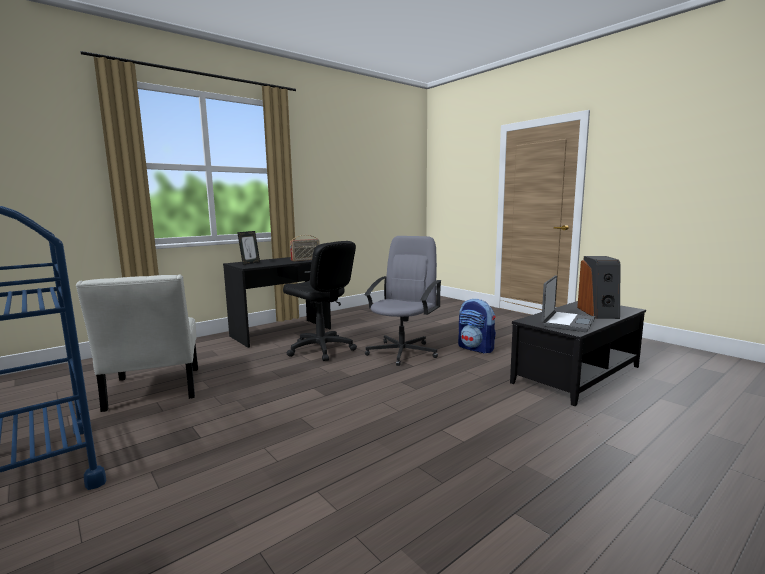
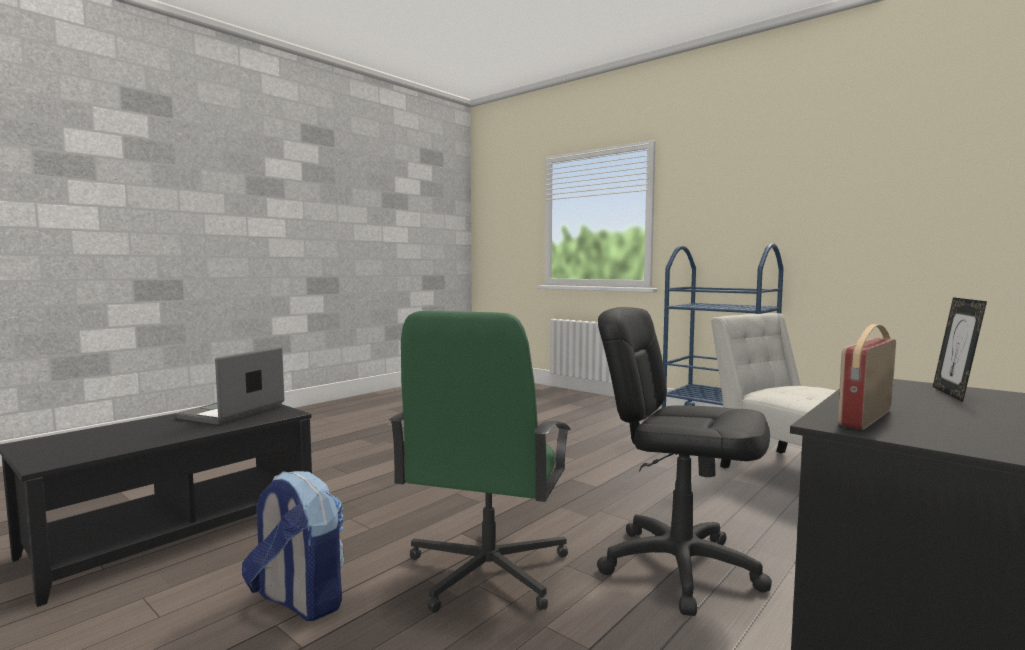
camera: 170 degrees right, 5 degrees down
grey office chair [364,236,442,366] -> green office chair [389,311,571,613]
speaker [577,256,621,319] -> none

